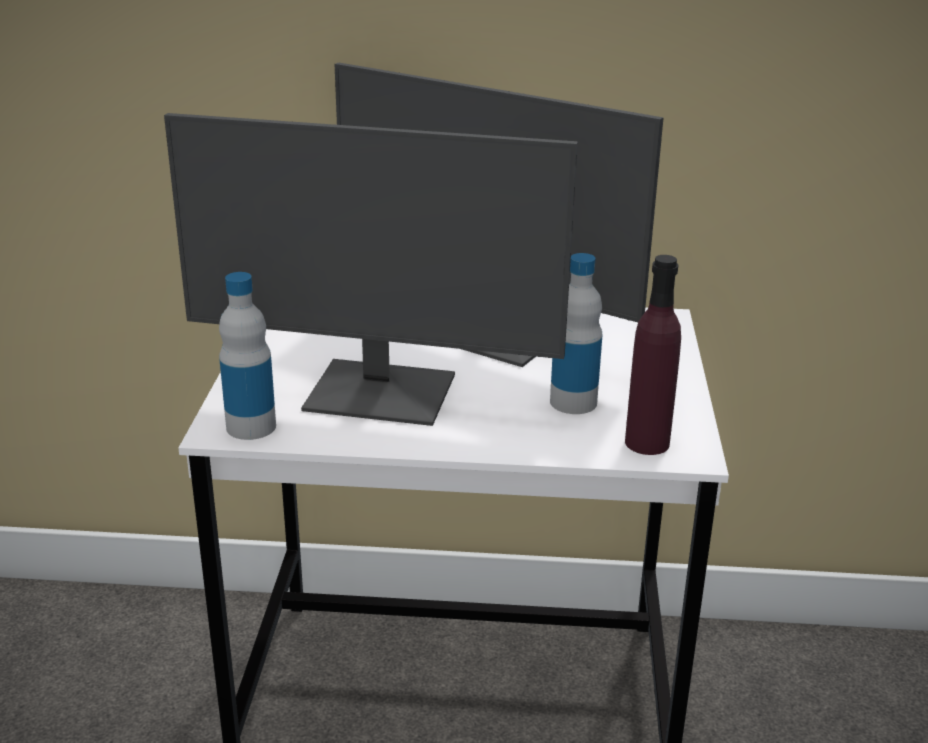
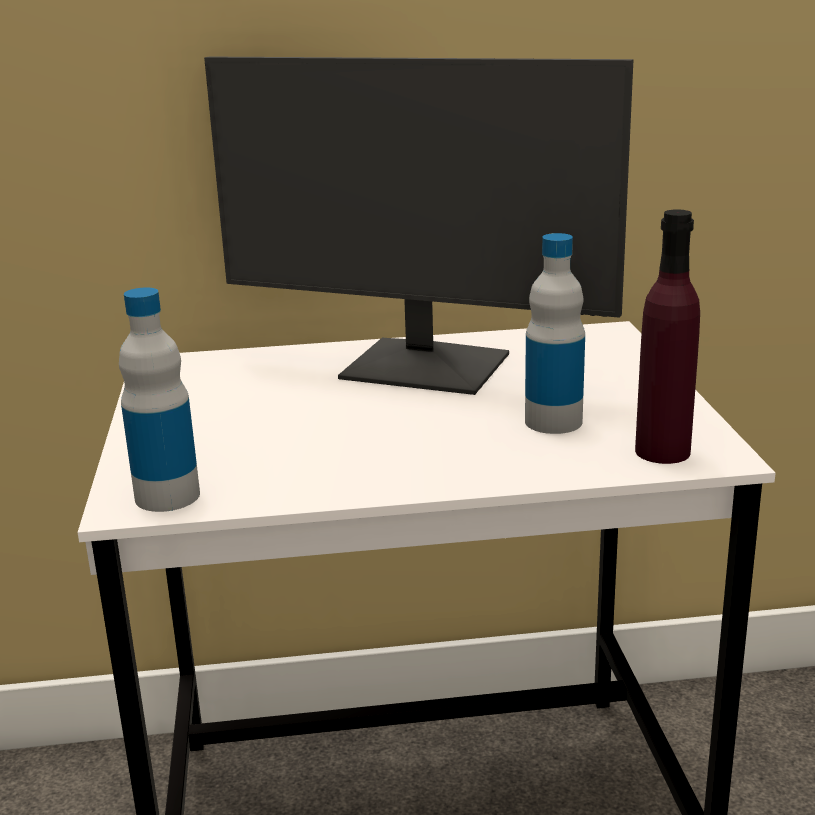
camera: 10 degrees left, 5 degrees down
monitor [164,113,578,426] -> none

